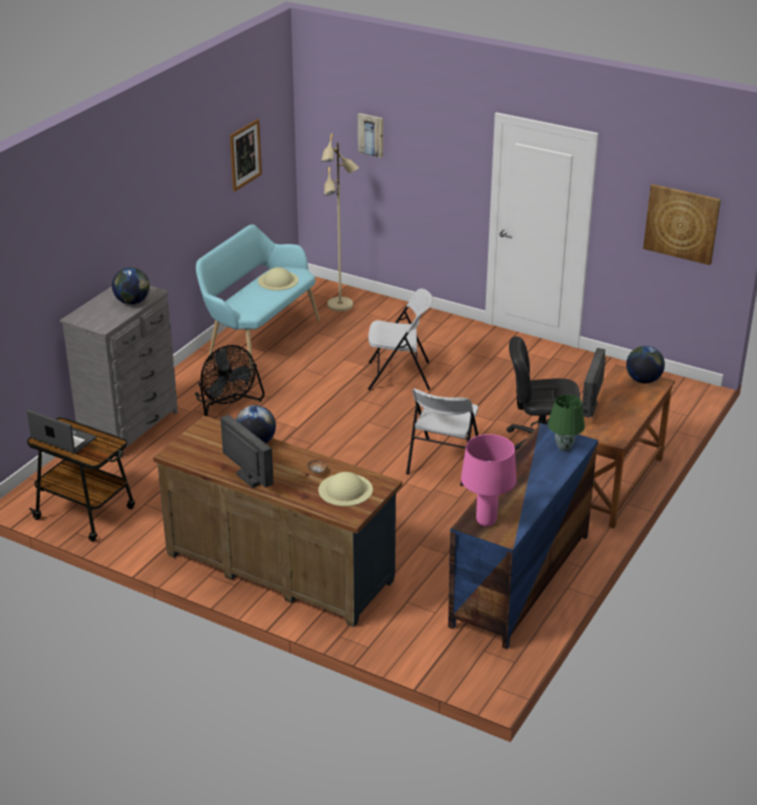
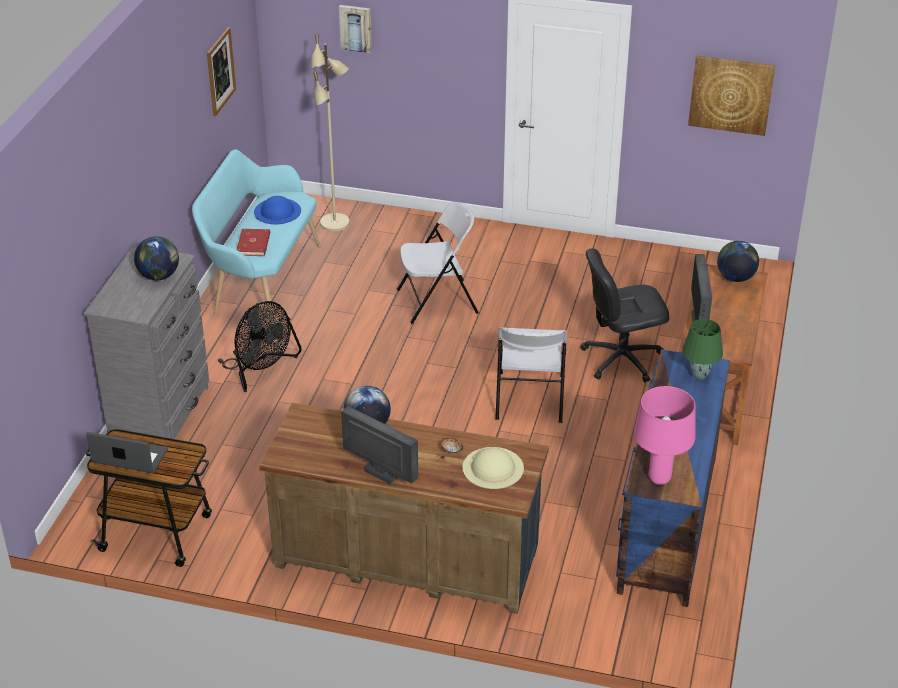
camera: 15 degrees left, 5 degrees up
beige hat [258,267,299,291] -> blue hat [254,196,301,224]
none -> red book [237,229,270,256]

